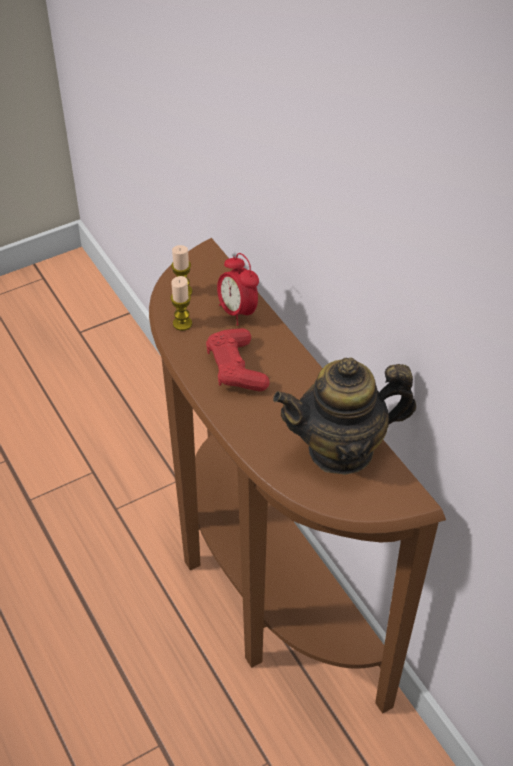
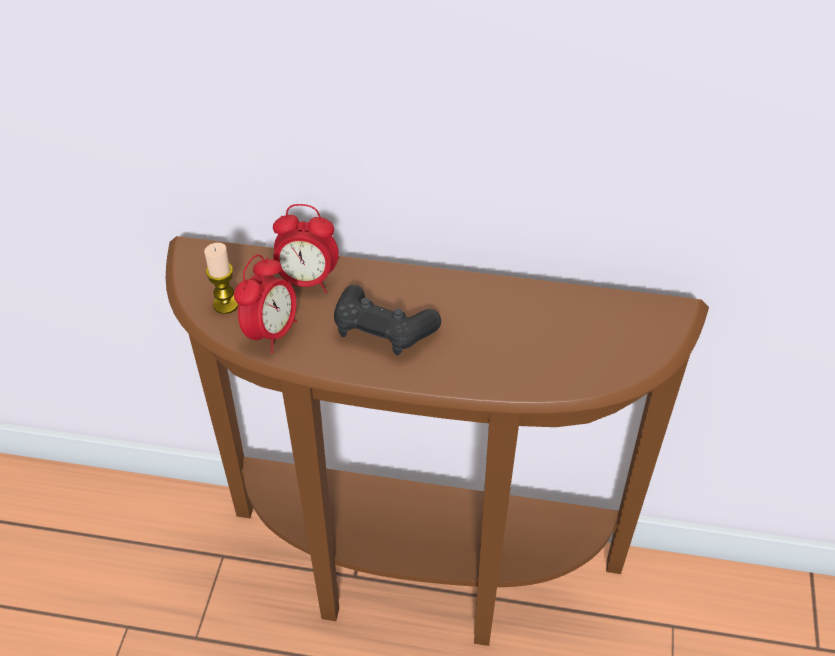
camera: 50 degrees left, 0 degrees up
candle [171,276,192,331] -> alarm clock [234,255,297,353]
red game controller [206,328,269,391] -> black game controller [334,285,441,355]
teapot [273,358,416,475] -> none

